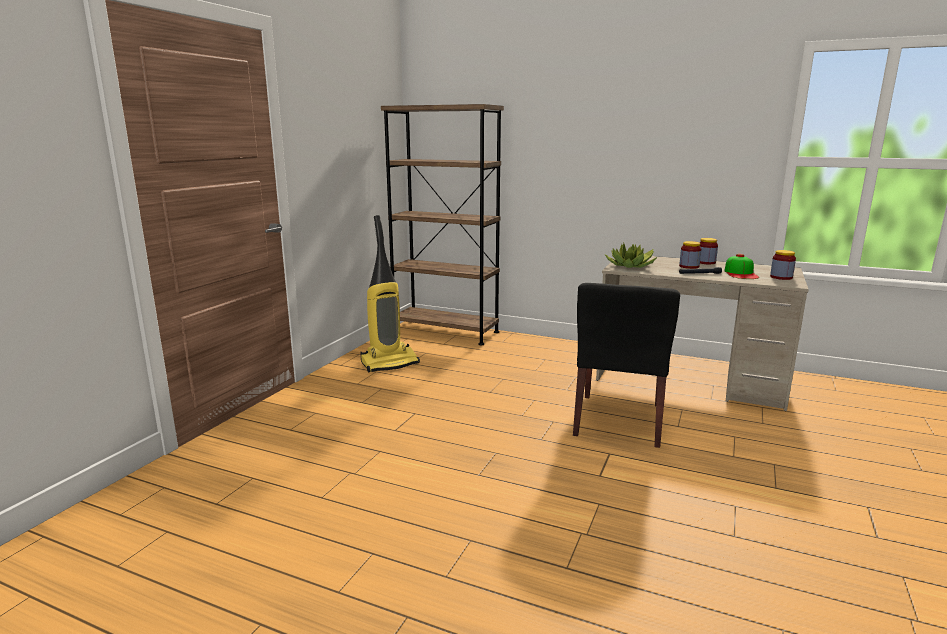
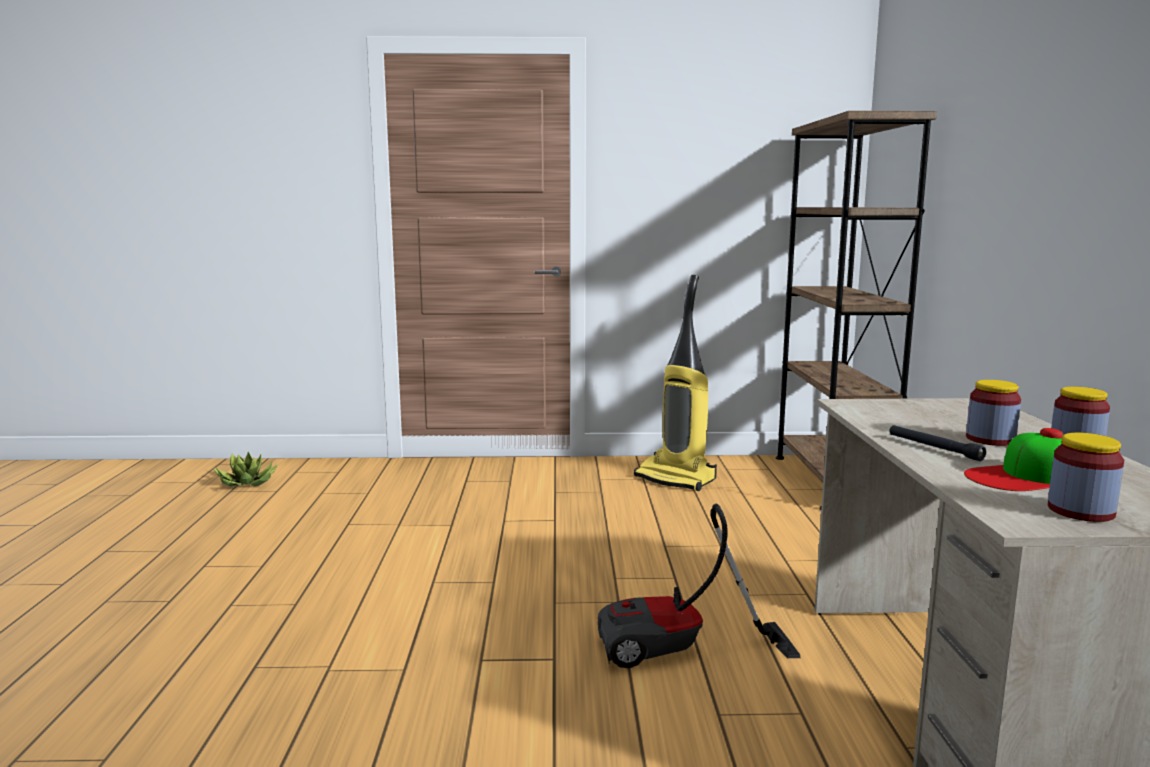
camera: 65 degrees right, 5 degrees down
black chair [573,283,680,448] -> vacuum cleaner [598,504,801,668]
potted plant [605,243,657,268] -> potted plant moved to [213,452,278,486]

